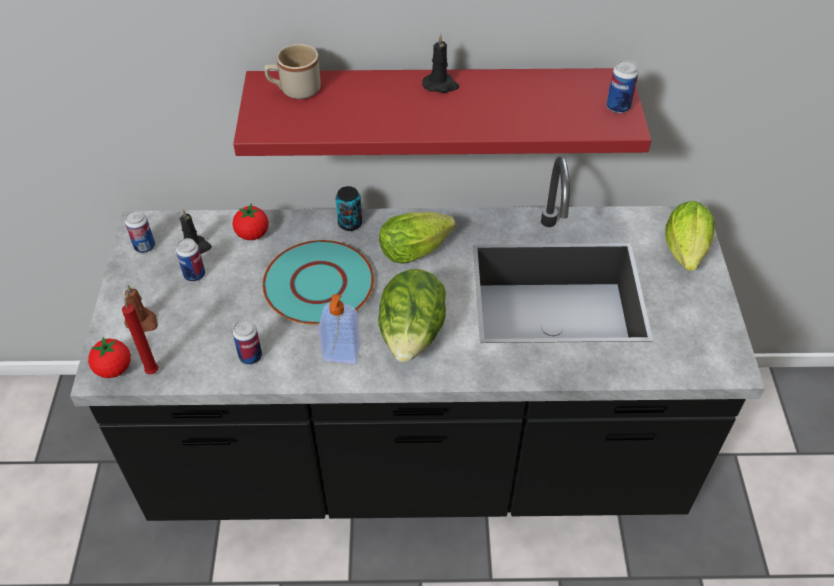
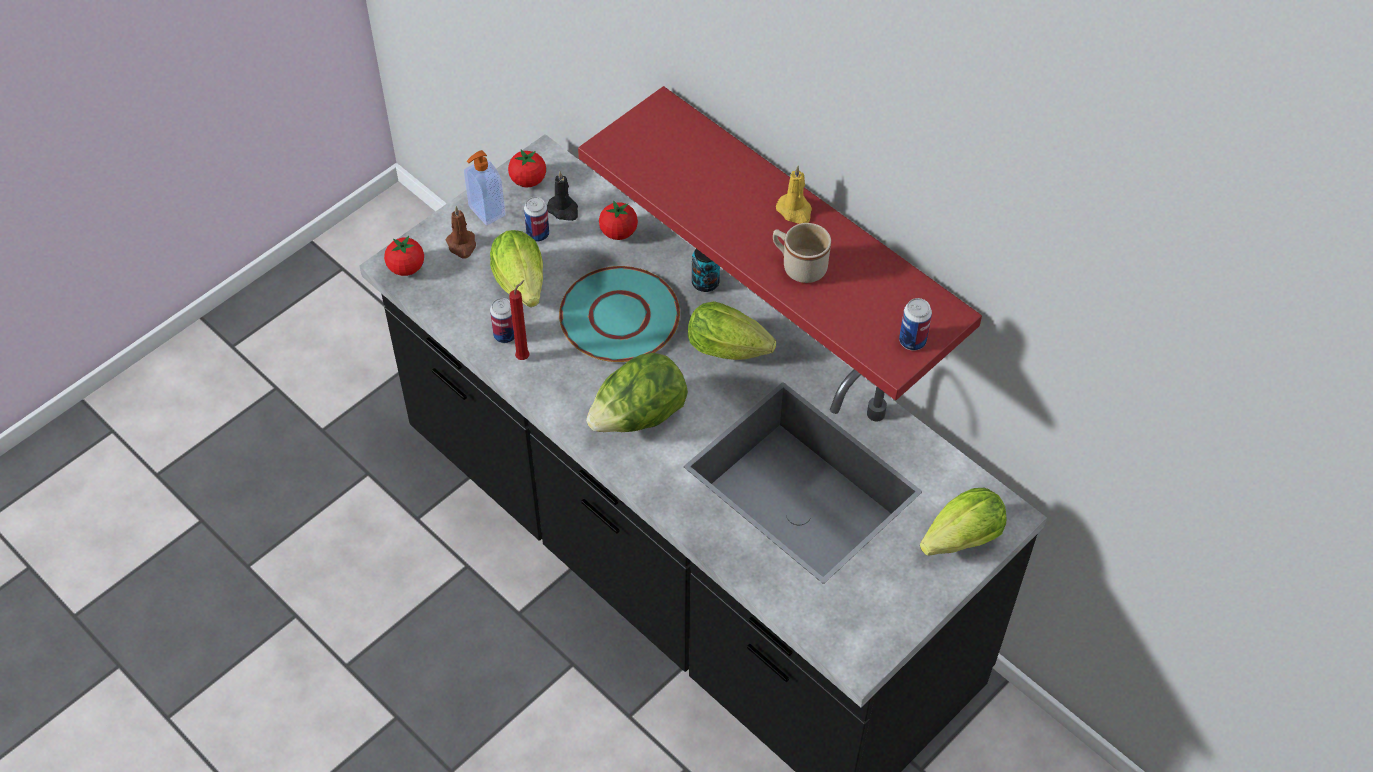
camera: 45 degrees right, 5 degrees up
red candle [122,291,158,374] -> red candle moved to [509,280,530,360]
can [125,210,155,253] -> tomato [508,149,546,187]
beige mug [264,44,321,99] -> beige mug moved to [773,223,831,283]
soap dispenser [318,294,360,364] -> soap dispenser moved to [464,150,505,226]
black candle [422,33,459,93] -> yellow candle [776,166,812,224]
none -> lettuce [490,230,543,307]

